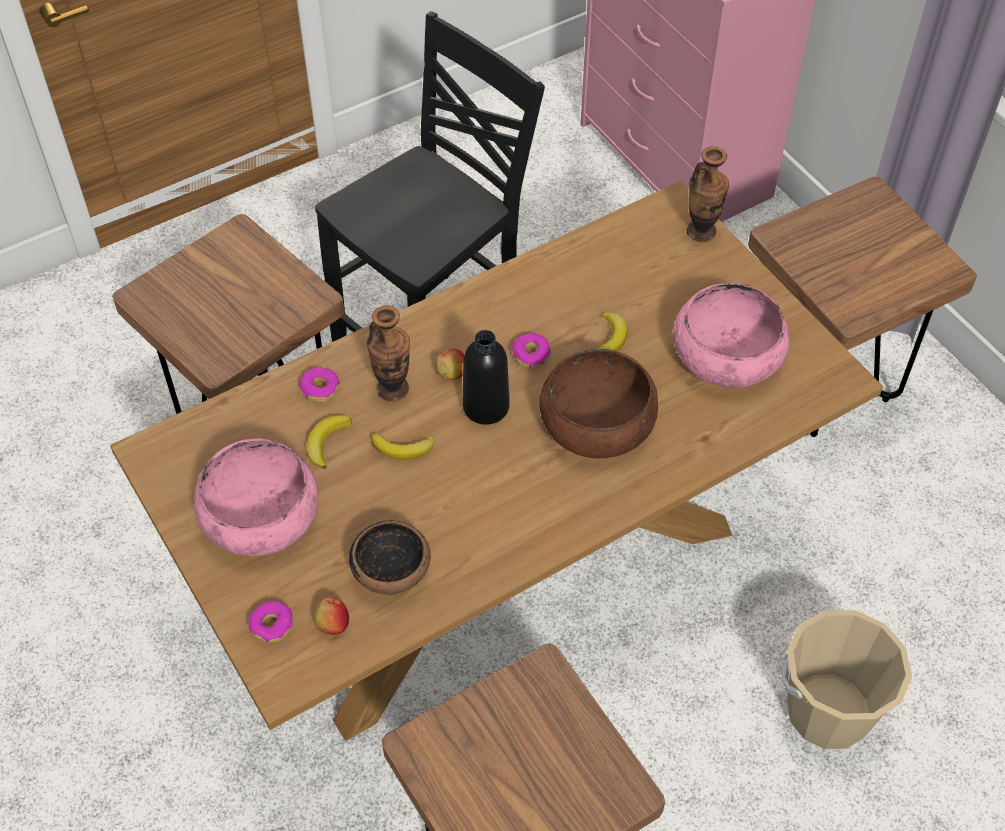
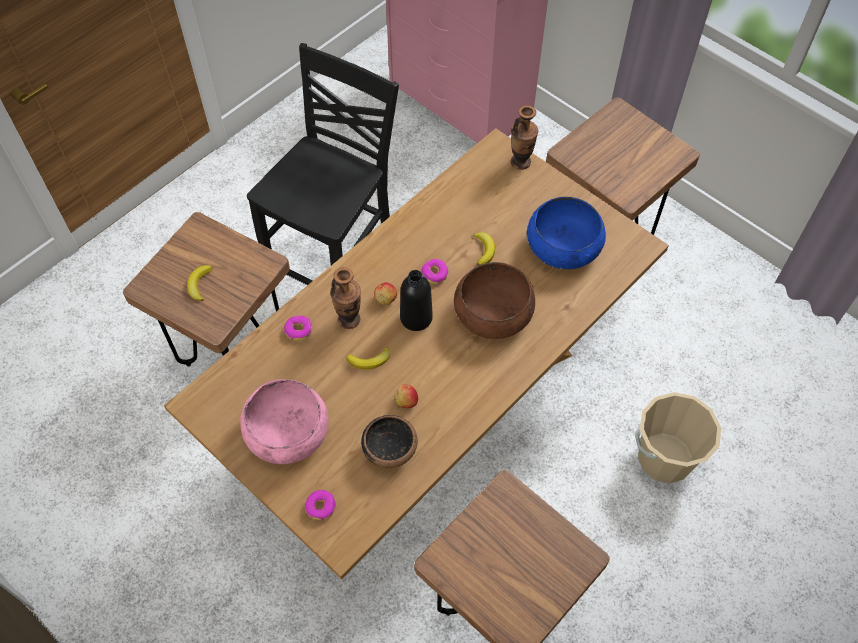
camera: 15 degrees left, 5 degrees up
banana [307,415,352,469] -> banana moved to [187,265,213,301]
apple [314,597,349,635] -> apple moved to [395,385,418,408]
pink bowl [673,283,789,388] -> blue bowl [527,197,606,269]

